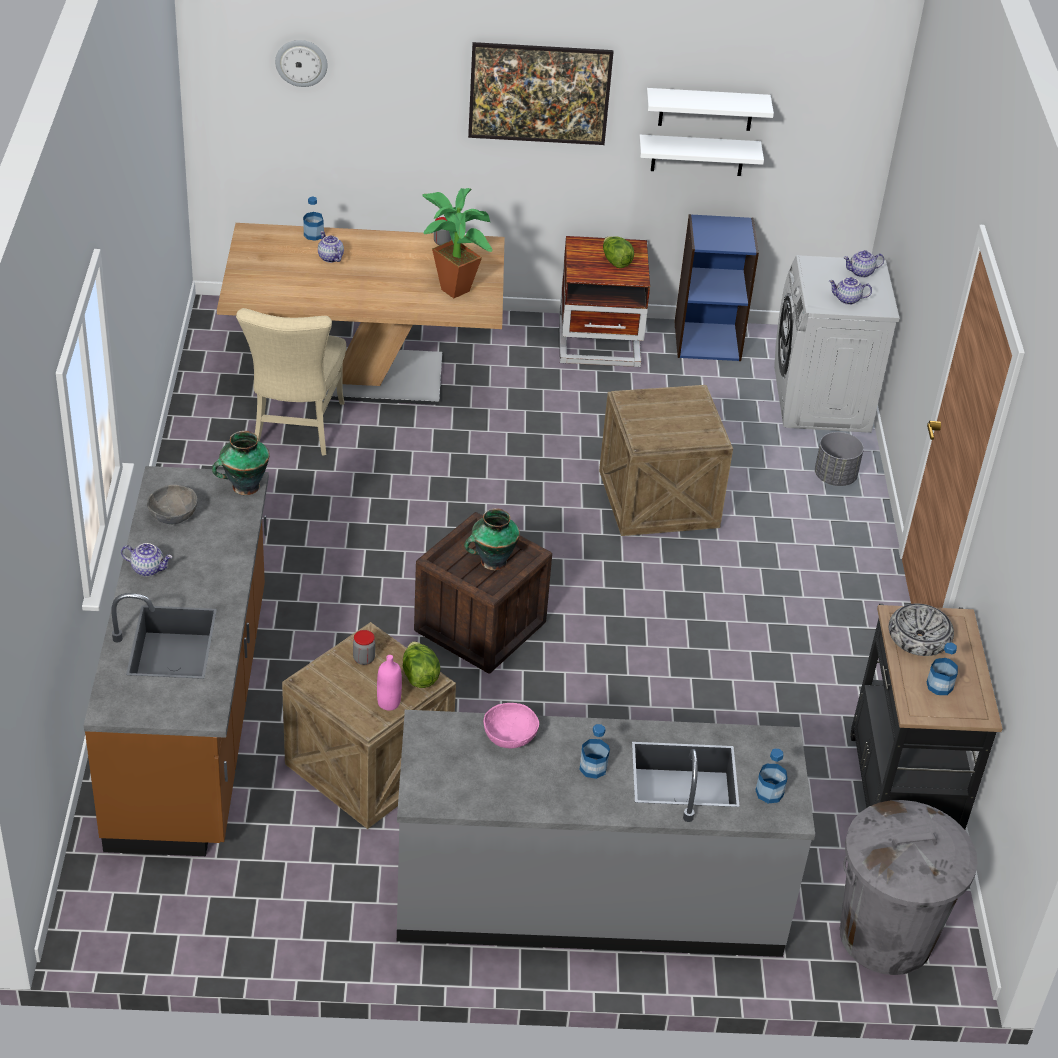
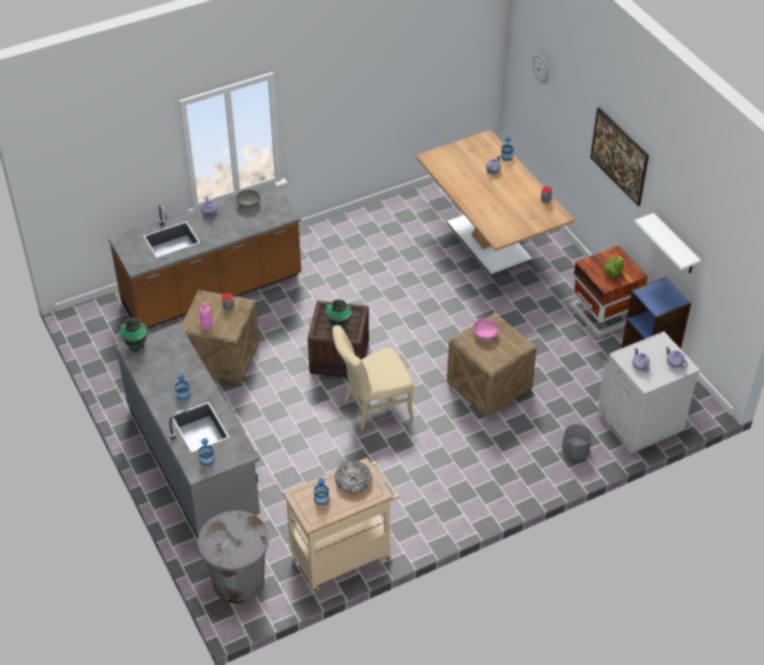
camera: 65 degrees right, 5 degrees up
vase [212,431,270,495] -> vase moved to [119,318,148,353]
beige chair [236,308,346,456] -> beige chair moved to [332,325,414,431]
lettuce [403,641,441,688] -> none
potted plant [422,188,493,298] -> none
pink bowl [483,703,539,748] -> pink bowl moved to [473,319,499,340]
white shelf [646,88,774,131] -> none
black cart [850,604,1003,830] -> beige cart [283,458,400,593]

